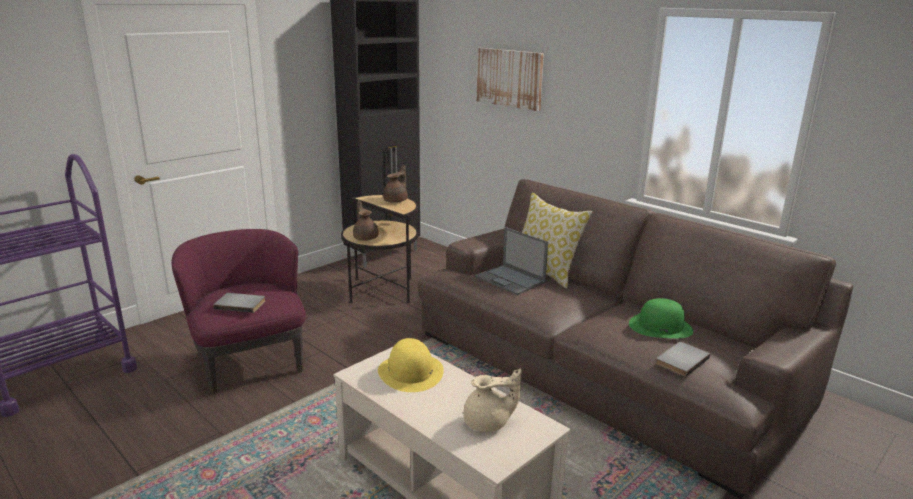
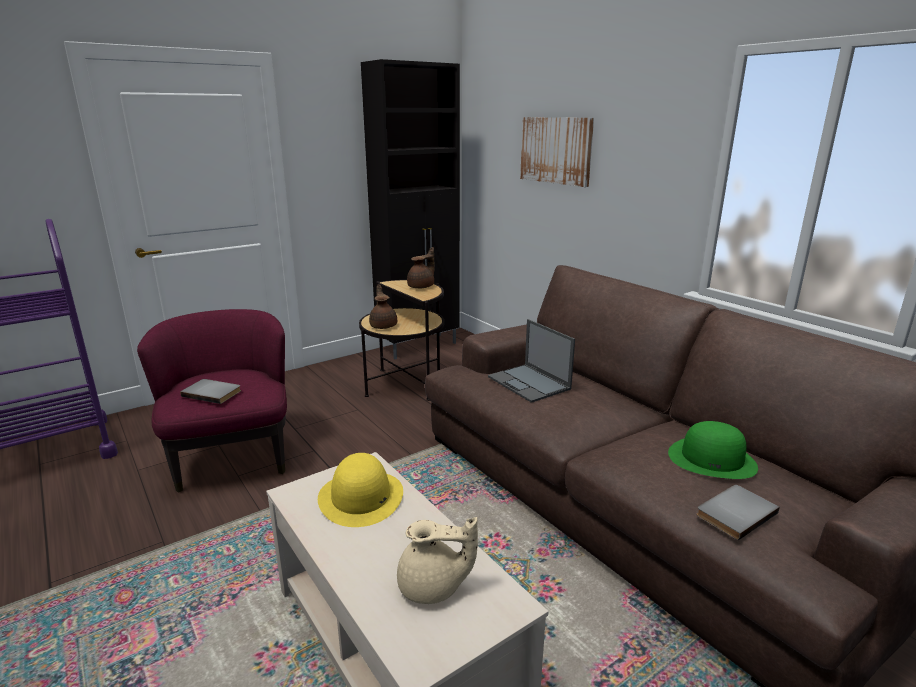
camera: 10 degrees right, 0 degrees up
pillow [522,193,592,288] -> none

